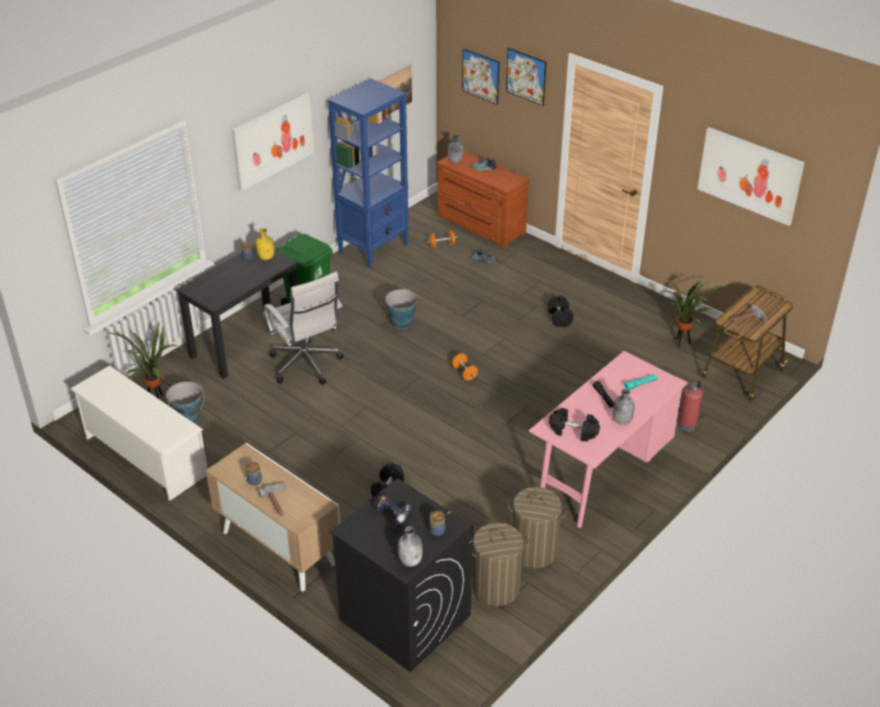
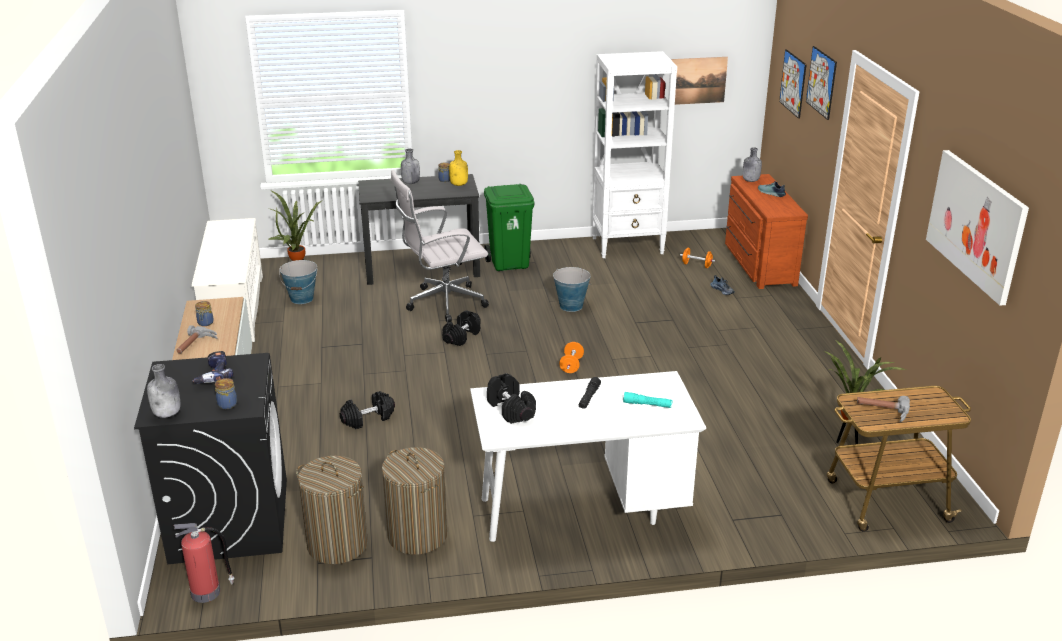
camera: 40 degrees right, 10 degrees down
picture [232,93,314,191] -> none
white office chair [263,271,344,385] -> white office chair turned 60 degrees clockwise [391,170,489,322]
blue bookcase [328,79,409,269] -> white bookcase [592,51,677,258]
pink desk [529,351,688,528] -> white desk [470,371,706,542]
black dumbbell [548,295,574,327] -> black dumbbell moved to [442,310,481,346]
grey bottle [613,389,634,425] -> grey bottle moved to [401,149,420,184]
fire extinguisher [679,380,703,432] -> fire extinguisher moved to [173,523,234,603]

